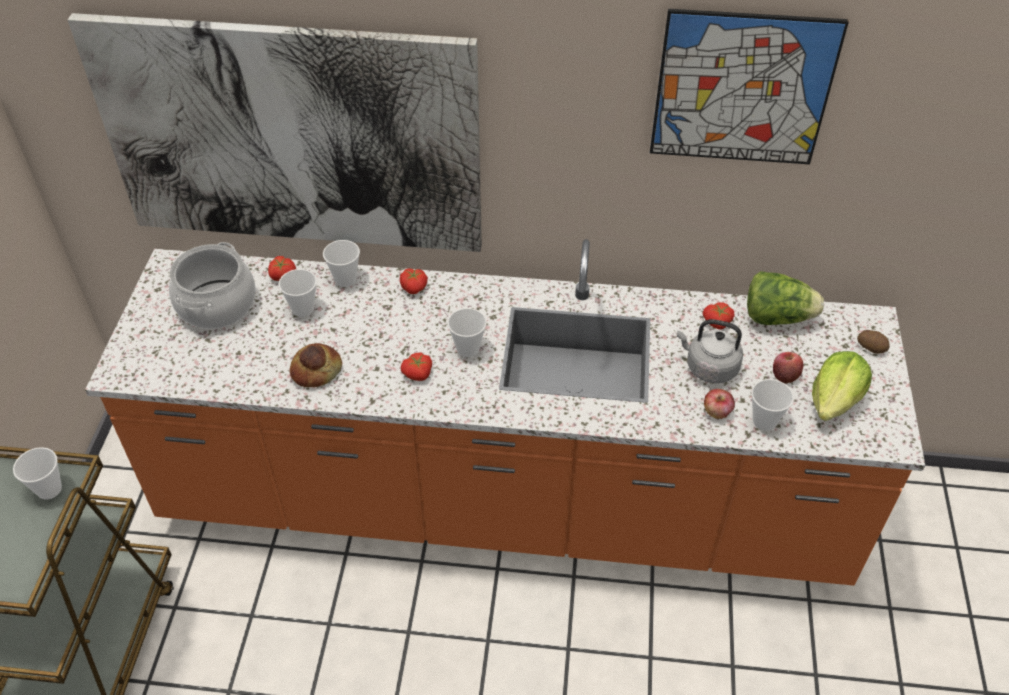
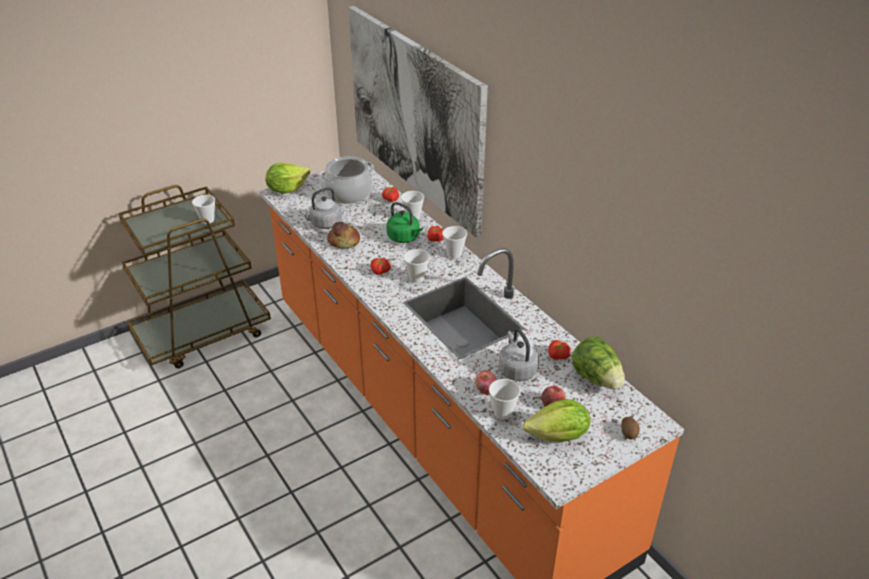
camera: 50 degrees right, 10 degrees down
cup [279,269,317,317] -> cup moved to [442,226,467,258]
picture [650,9,849,164] -> none
none -> lettuce [266,162,310,193]
none -> grey kettle [300,187,342,229]
none -> green kettle [387,202,423,243]

